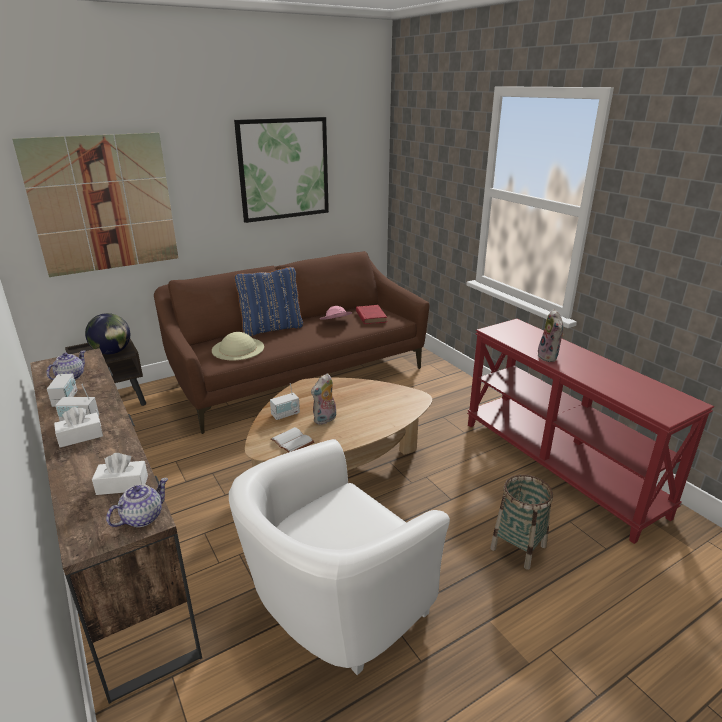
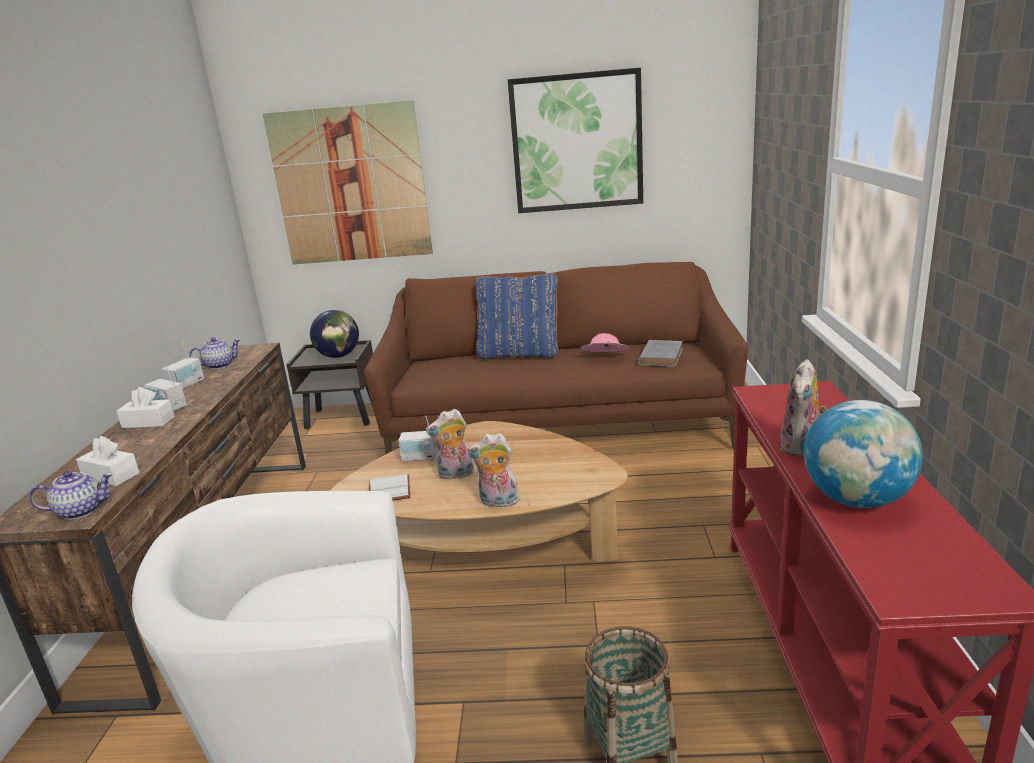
camera: 35 degrees right, 5 degrees down
beige hat [212,332,264,360] -> none
red book [356,305,387,324] -> grey book [638,340,683,367]
none -> plush toy [468,433,519,507]
none -> globe [804,400,923,508]

